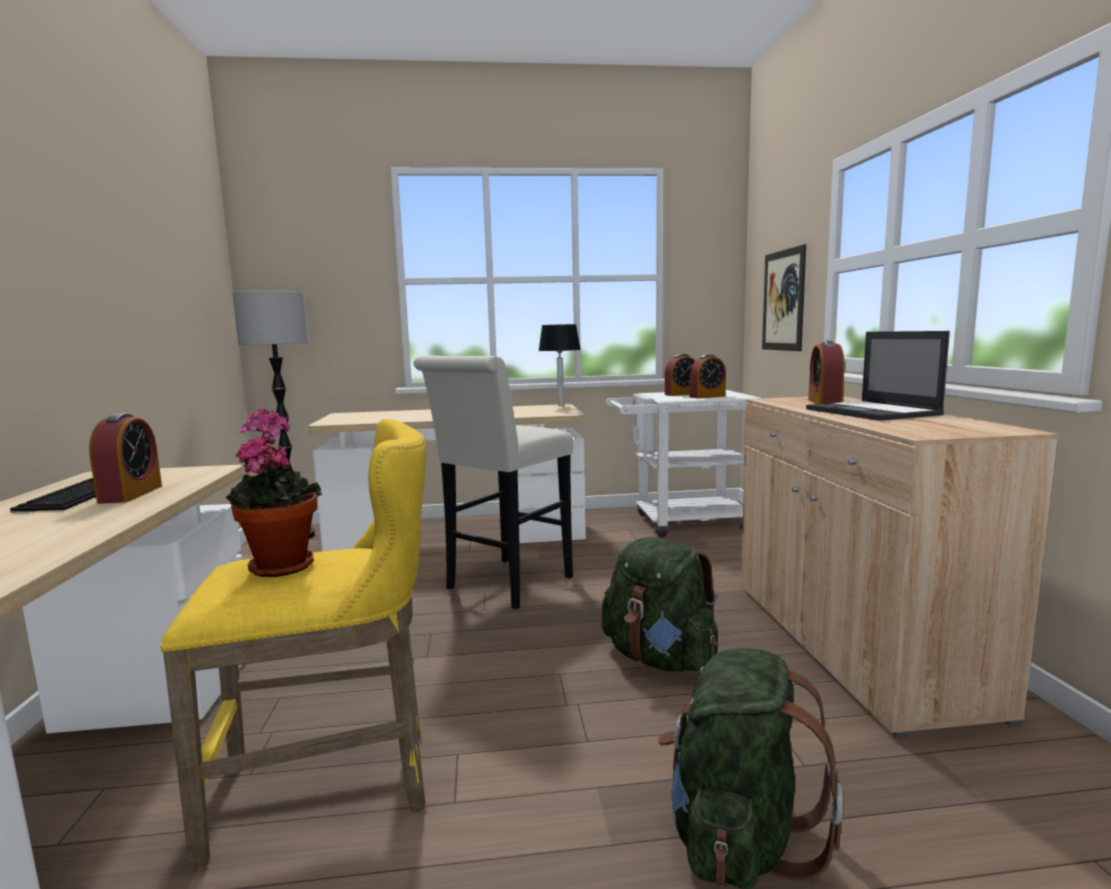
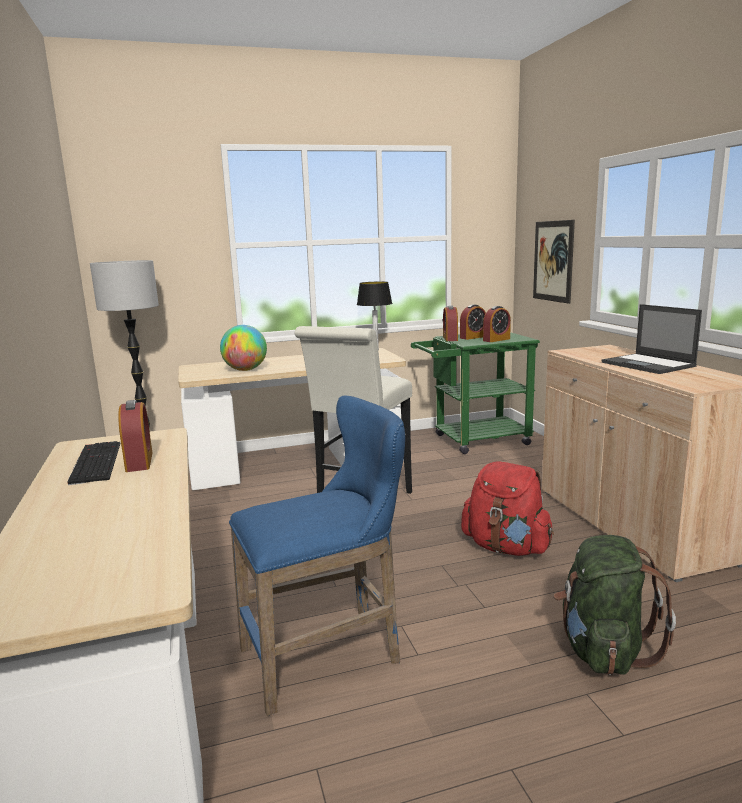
camera: 10 degrees left, 5 degrees up
yellow stool [160,419,426,870] -> blue stool [229,396,405,716]
potted plant [226,408,322,577] -> none
green backpack [602,537,718,671] -> red backpack [461,462,554,556]
white cart [606,390,761,538] -> green cart [411,332,540,454]
alarm clock [808,341,844,404] -> alarm clock moved to [443,305,458,341]
none -> globe [220,325,267,371]

